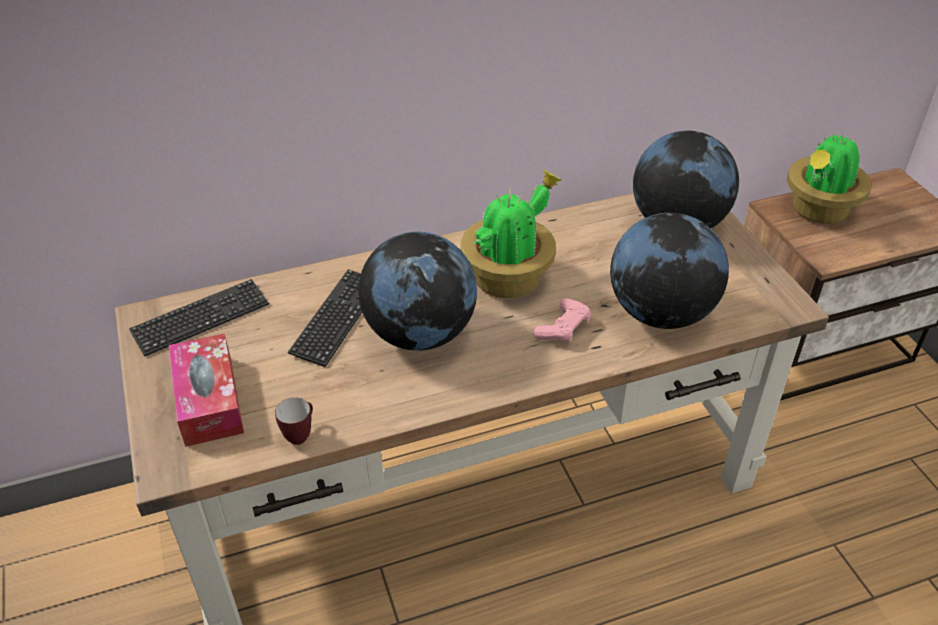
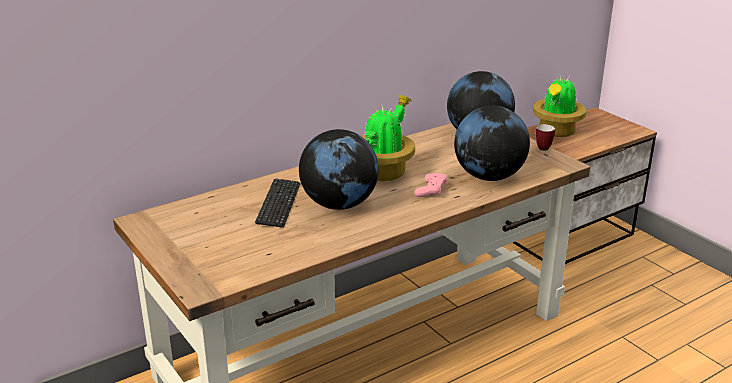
camera: 15 degrees left, 15 degrees down
keyboard [129,279,269,357] -> none
tissue box [169,333,244,447] -> none
mug [275,397,313,445] -> mug moved to [536,124,555,151]

